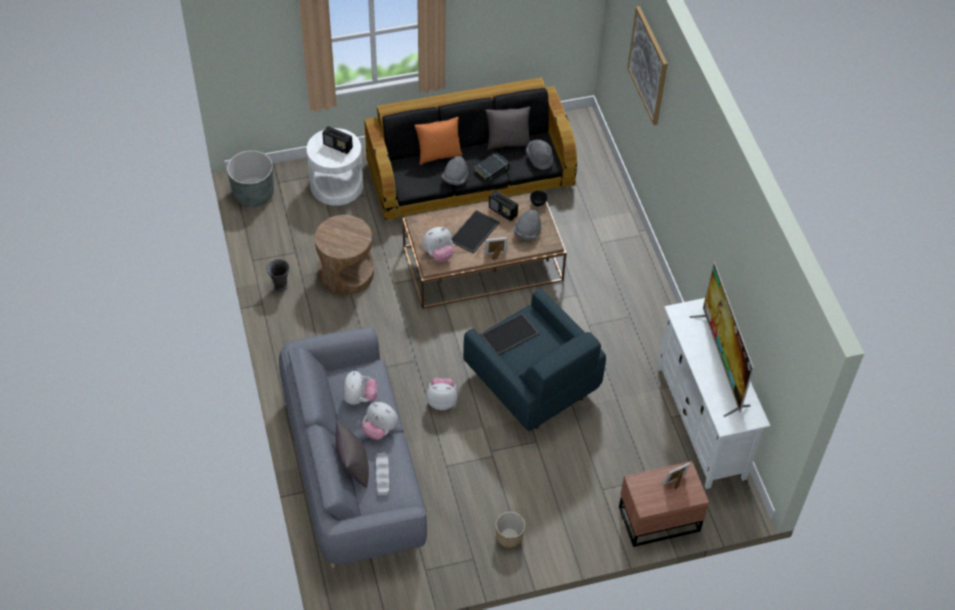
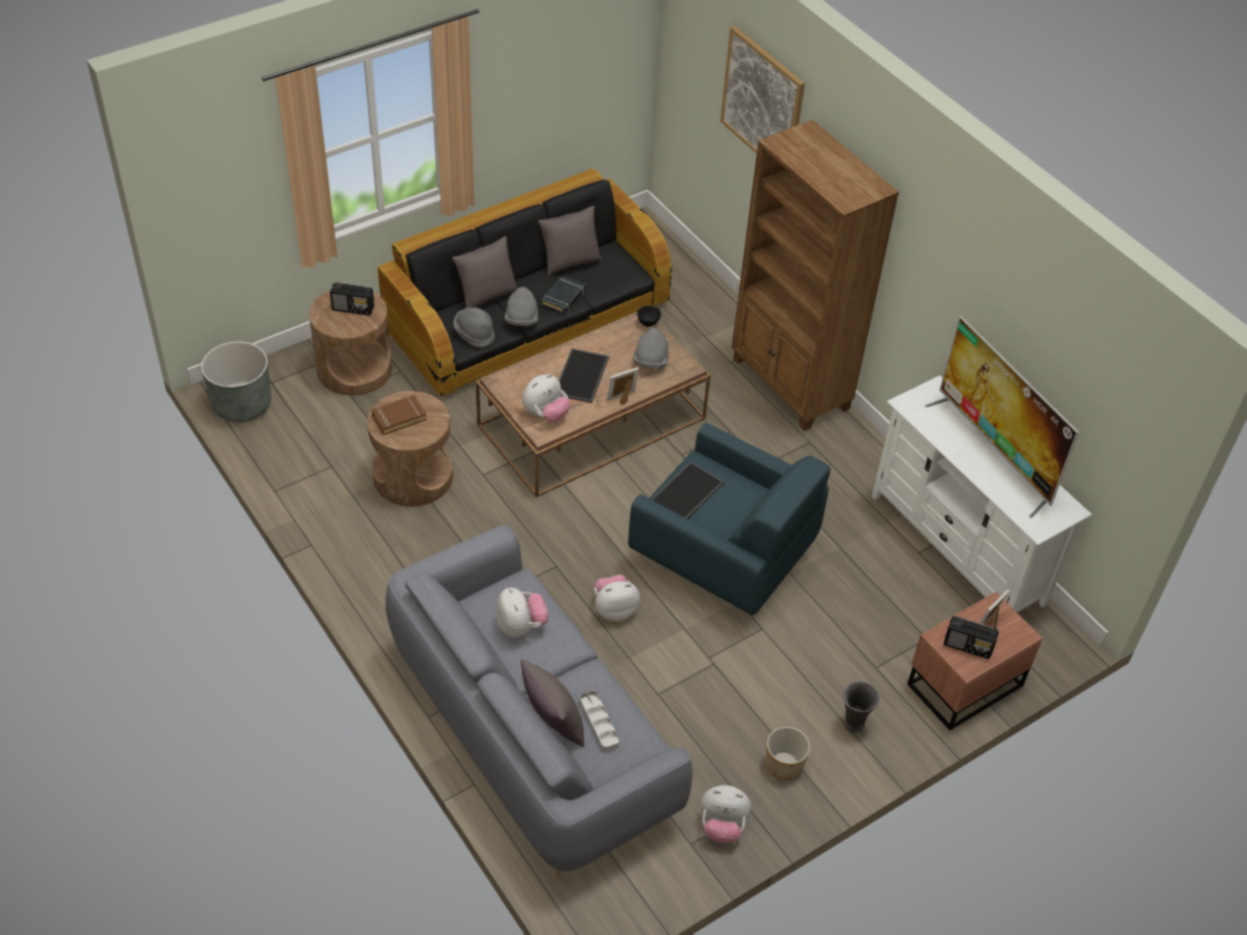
camera: 20 degrees left, 5 degrees down
grey vase [266,259,290,292] -> grey vase moved to [842,681,880,733]
white side table [307,128,363,206] -> brown side table [309,290,392,396]
plush toy [362,402,398,440] -> plush toy moved to [701,785,751,843]
orange pillow [414,117,463,165] -> grey pillow [452,236,518,308]
radio [489,190,518,221] -> radio moved to [944,616,999,659]
grey hat [526,139,553,170] -> grey hat moved to [453,307,495,347]
none -> brown book [372,395,427,435]
none -> brown bookcase [732,120,899,431]

